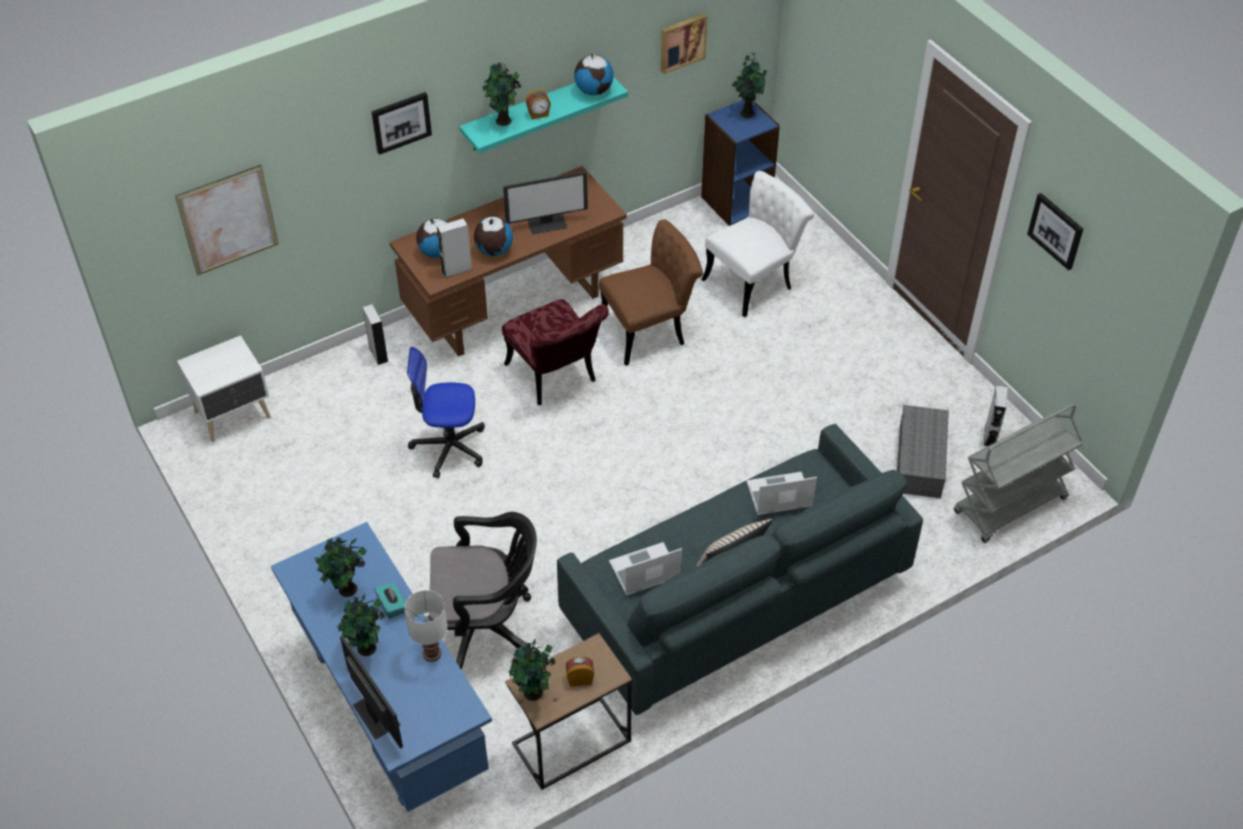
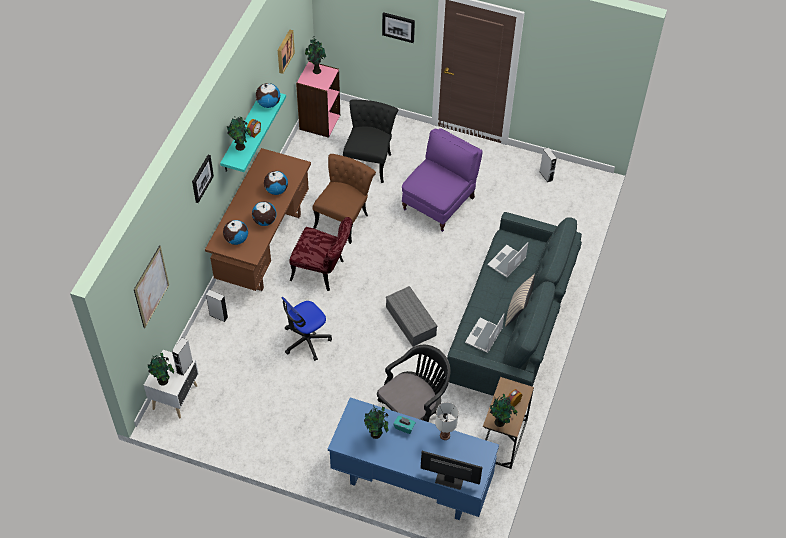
camera: 40 degrees left, 5 degrees up
potted plant [337,594,385,656] -> potted plant moved to [148,353,174,385]
grey speaker [437,218,473,278] -> grey speaker moved to [172,338,193,376]
monitor [503,171,588,235] -> globe [264,171,288,195]
blue bookcase [701,100,780,226] -> pink bookcase [296,61,340,138]
white chair [701,171,814,317] -> black chair [343,99,399,183]
grey storage box [897,405,949,498] -> grey storage box moved to [386,286,437,347]
grey cart [954,404,1084,543] -> none
picture [1027,193,1083,270] -> picture moved to [382,12,415,43]
none -> purple armchair [402,128,483,232]

